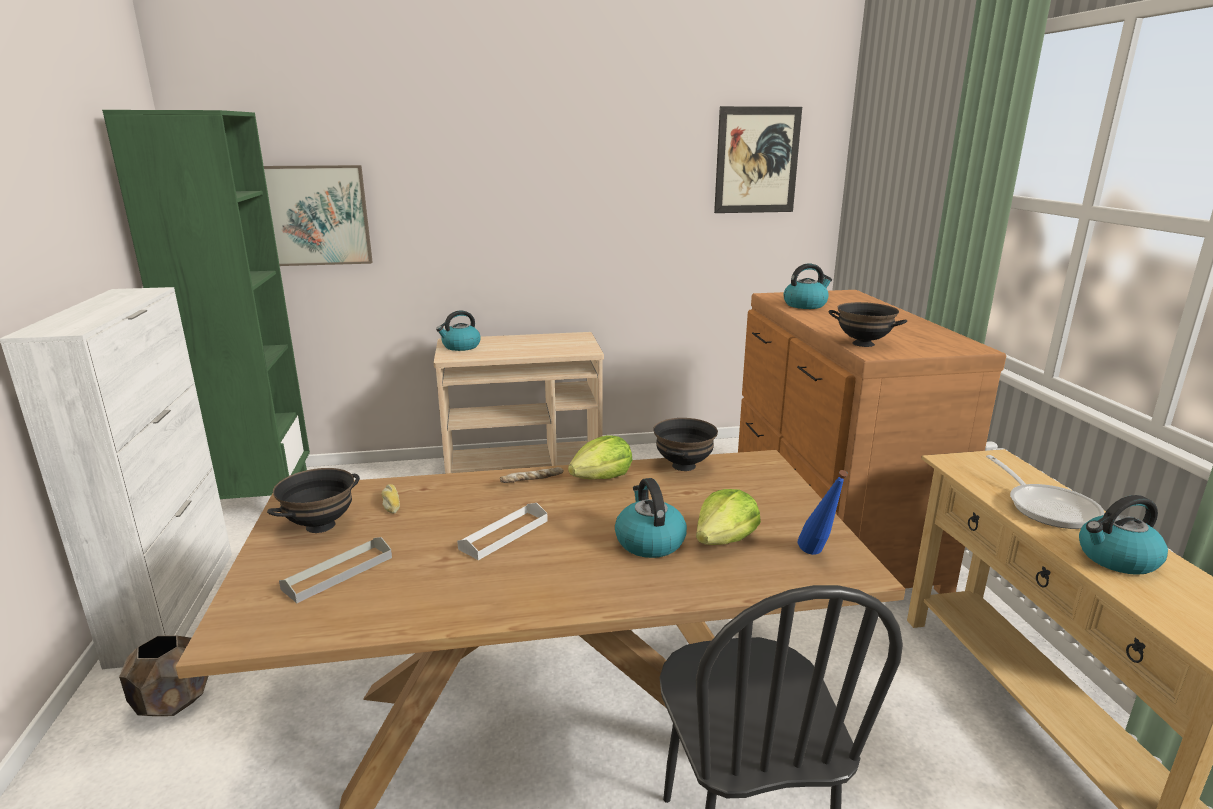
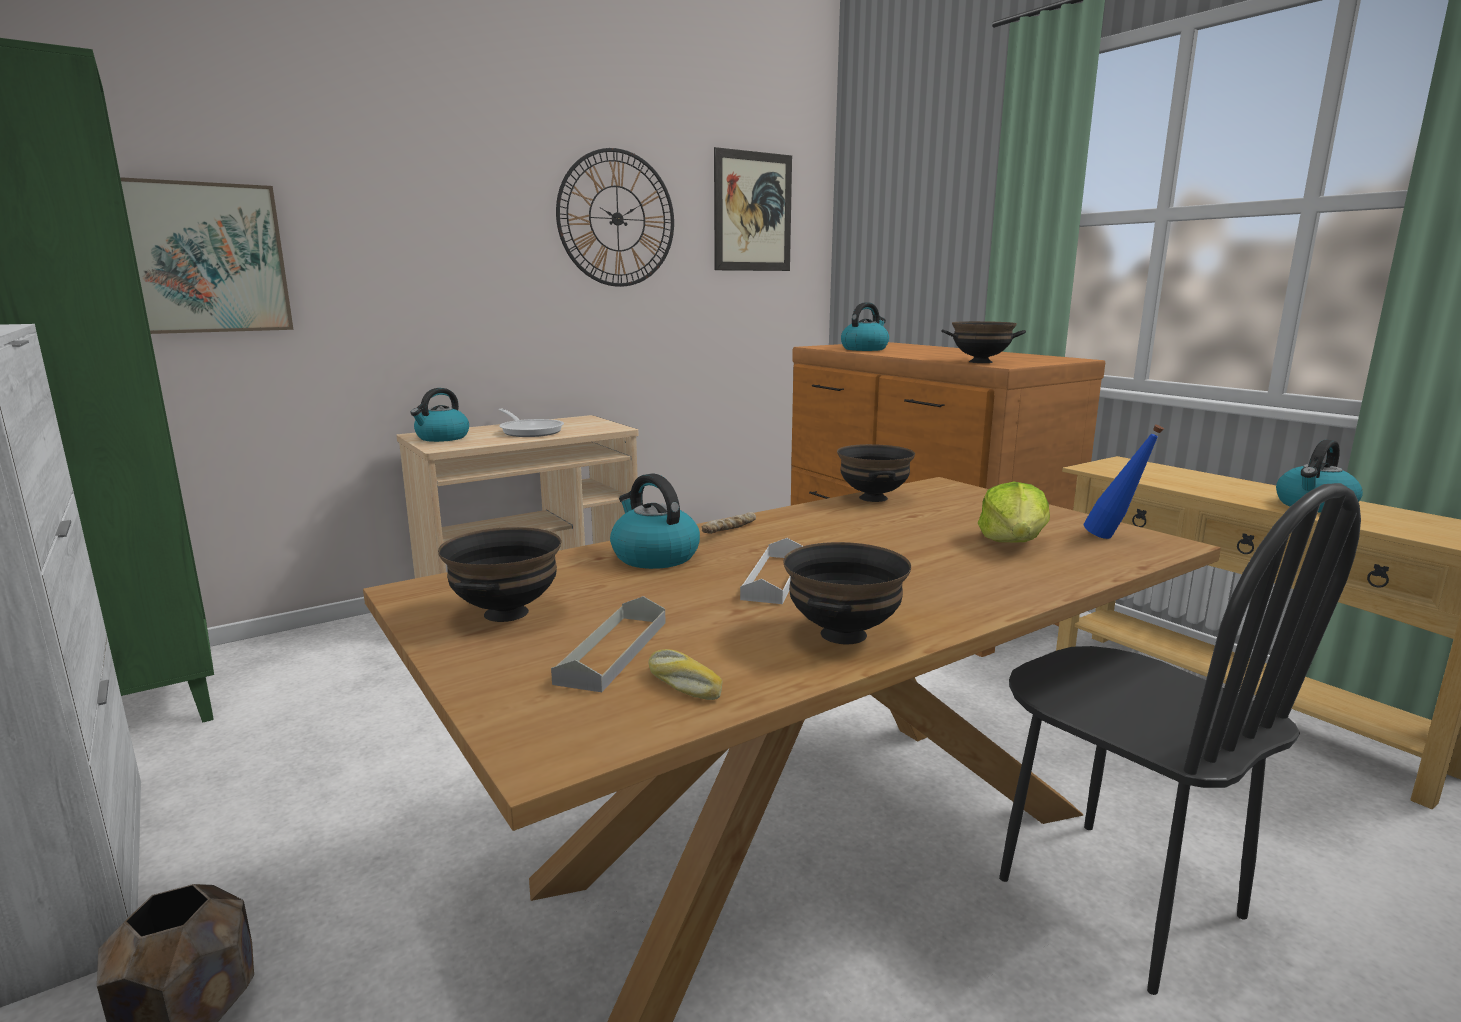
camera: 25 degrees left, 5 degrees down
bread [381,484,400,514] -> bread moved to [649,649,723,700]
lettuce [568,435,633,480] -> none
kettle [615,478,687,558] -> kettle moved to [610,473,700,569]
frying pan [986,455,1105,529] -> frying pan moved to [499,408,564,437]
none -> wall clock [556,148,674,287]
none -> black bowl [783,542,911,644]

